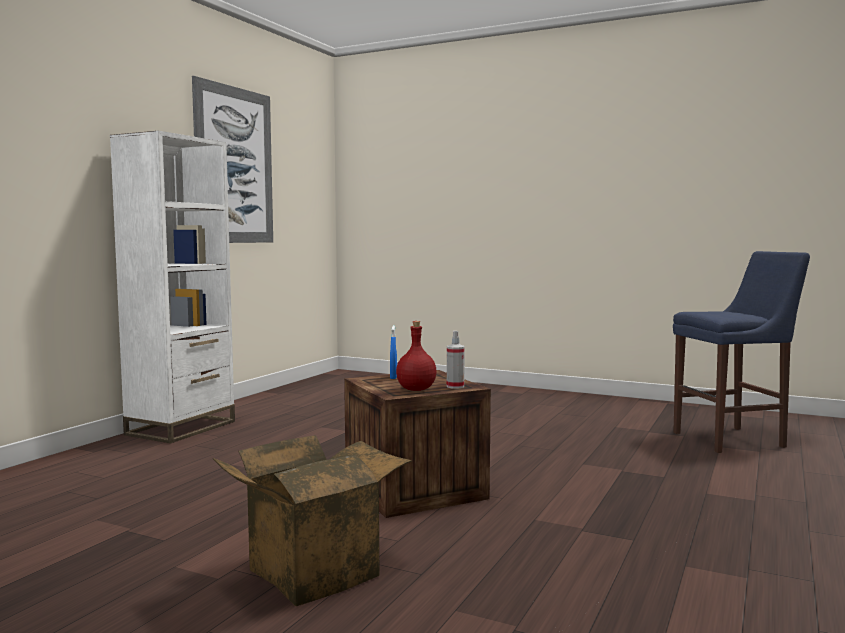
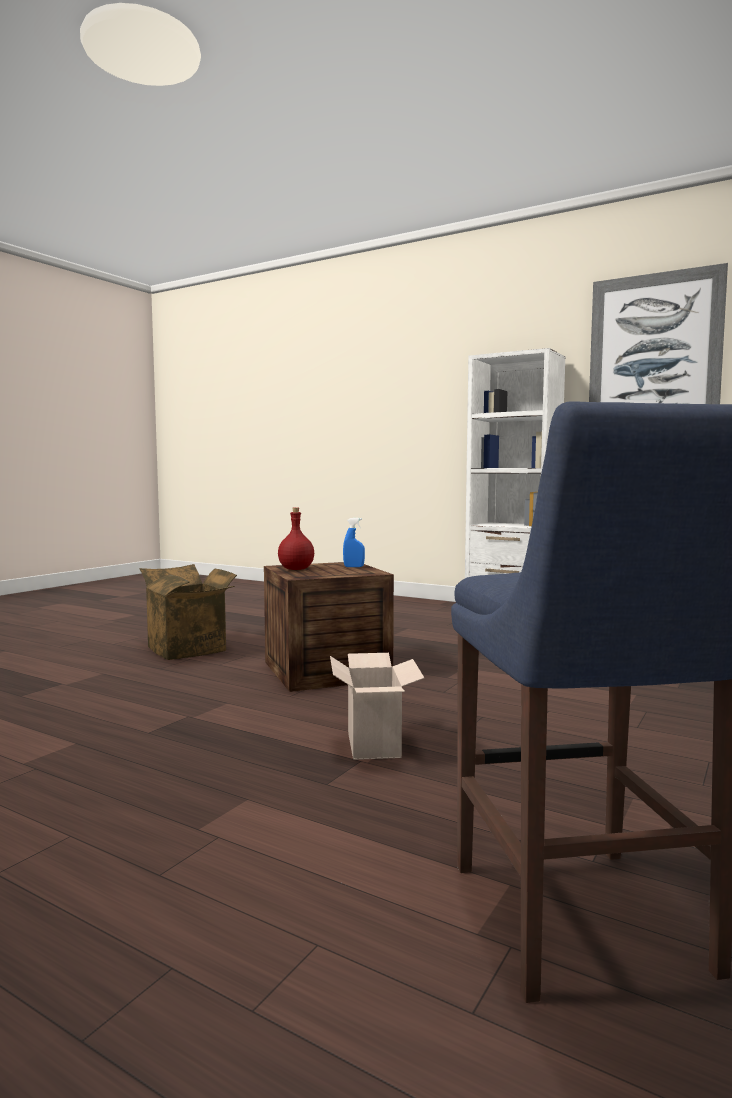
camera: 95 degrees right, 0 degrees up
spray bottle [447,331,465,389] -> none
none -> cardboard box [330,653,424,760]

